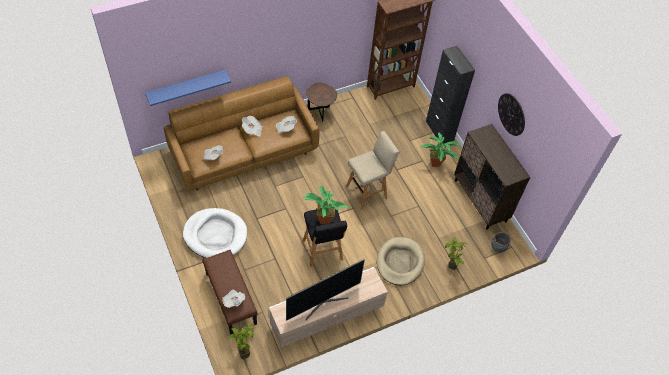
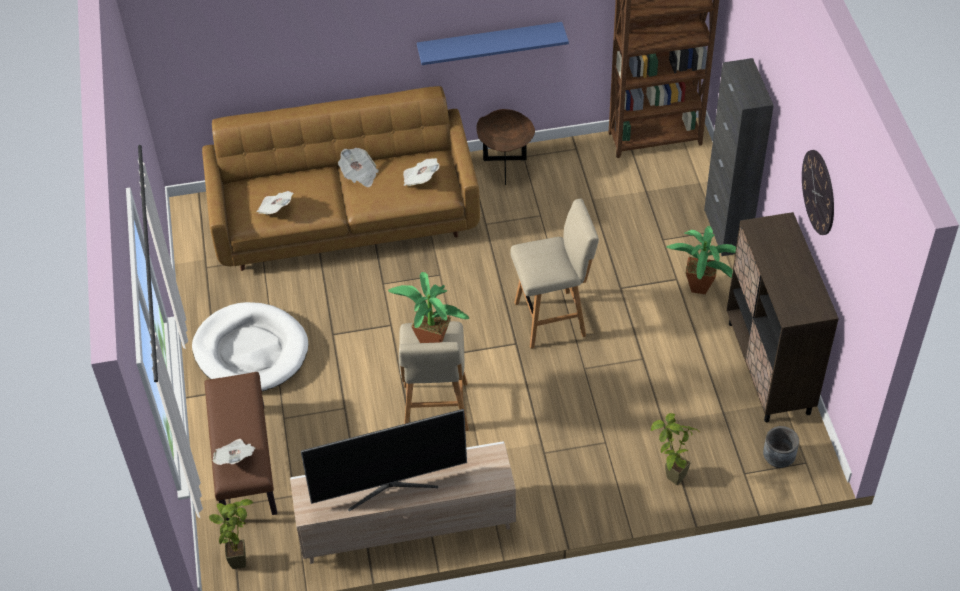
camera: 20 degrees right, 5 degrees down
blue shelf [145,70,231,106] -> blue shelf moved to [417,22,569,65]
black stool [303,209,347,267] -> beige stool [399,321,469,431]
beige dog bed [377,237,425,285] -> none

